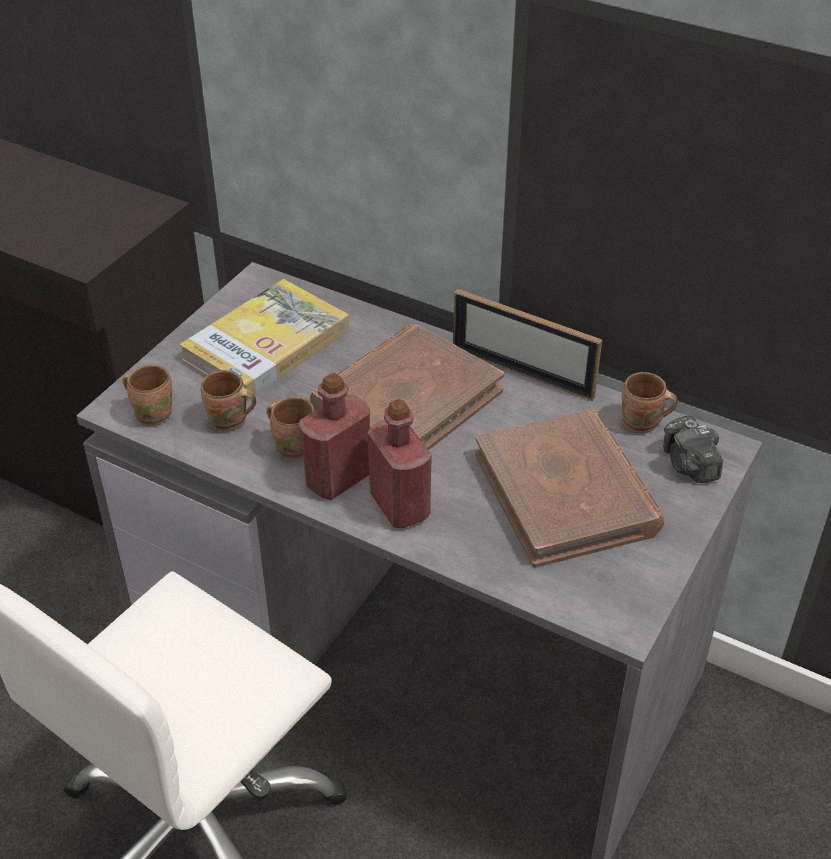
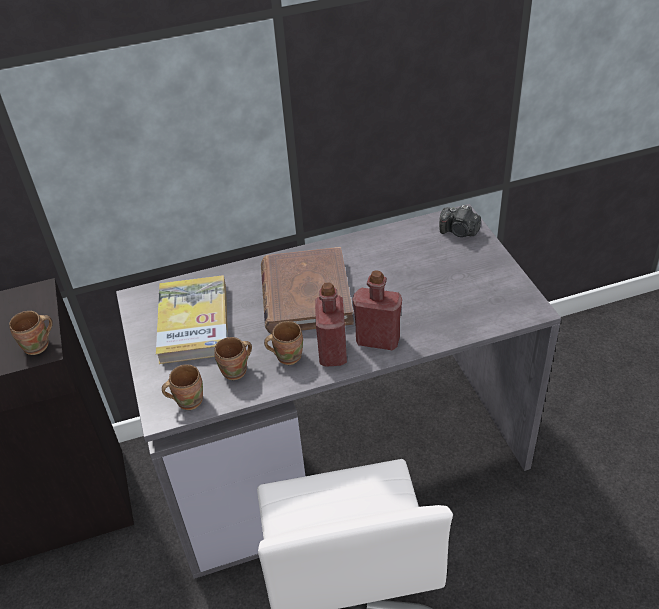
camera: 45 degrees left, 0 degrees up
picture frame [453,289,602,401] -> none
brown book [475,409,665,568] -> none
brown mug [622,372,678,434] -> brown mug moved to [9,311,53,355]

